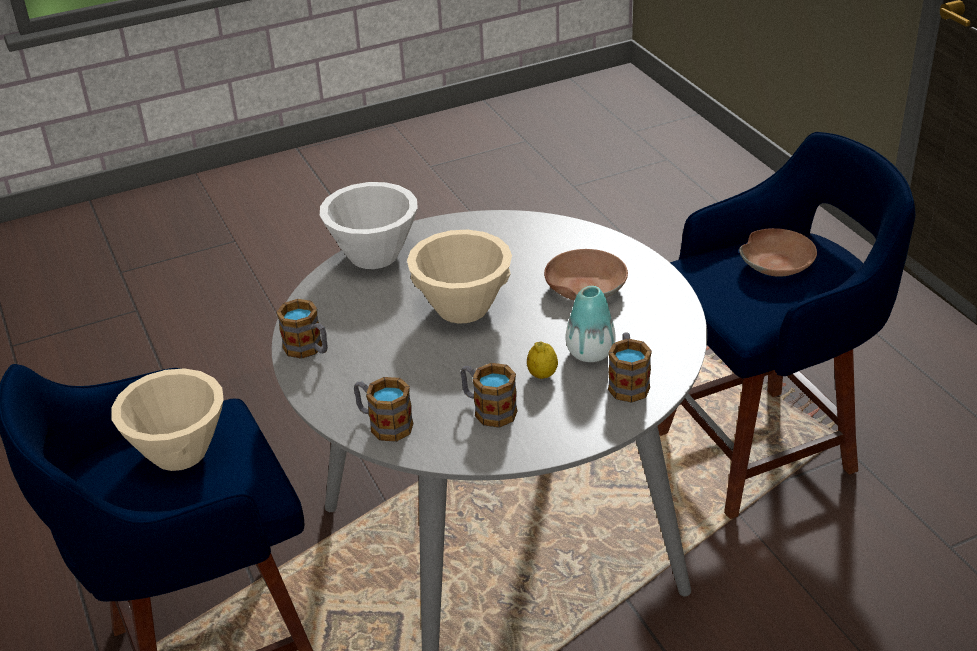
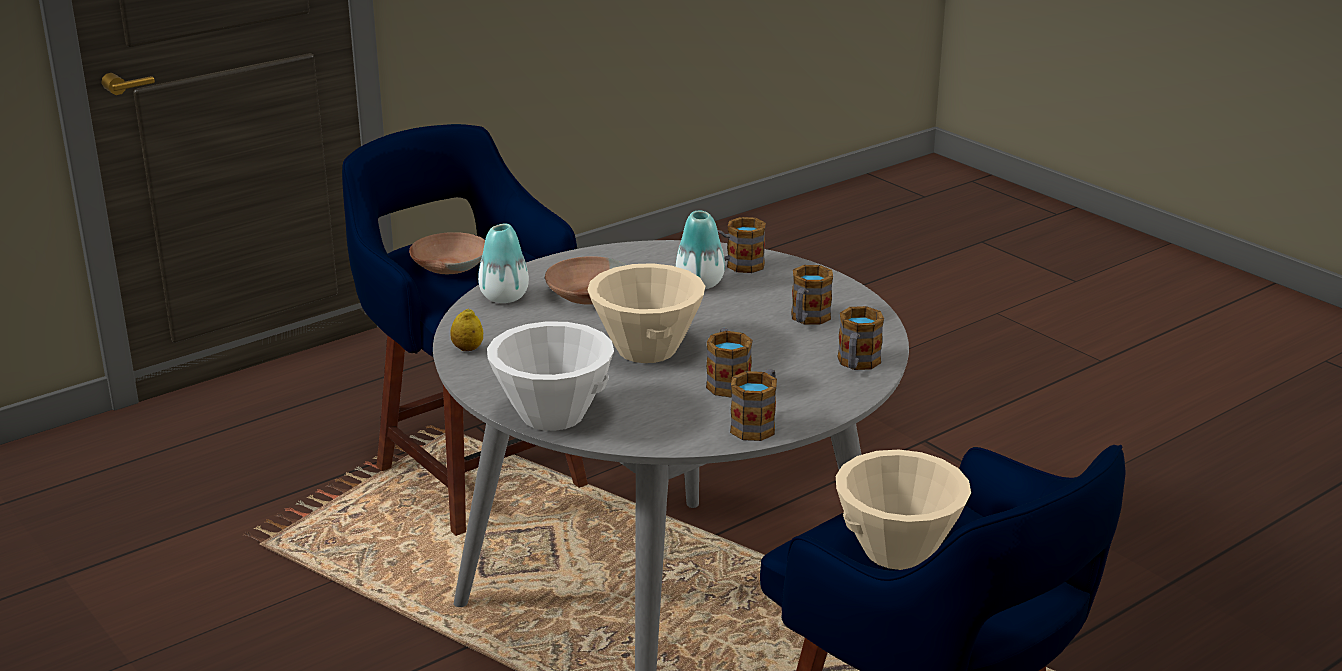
camera: 105 degrees left, 10 degrees down
lemon [527,341,558,379] -> lemon moved to [450,308,483,351]
none -> vase [478,223,529,303]
none -> mug [706,328,752,398]

